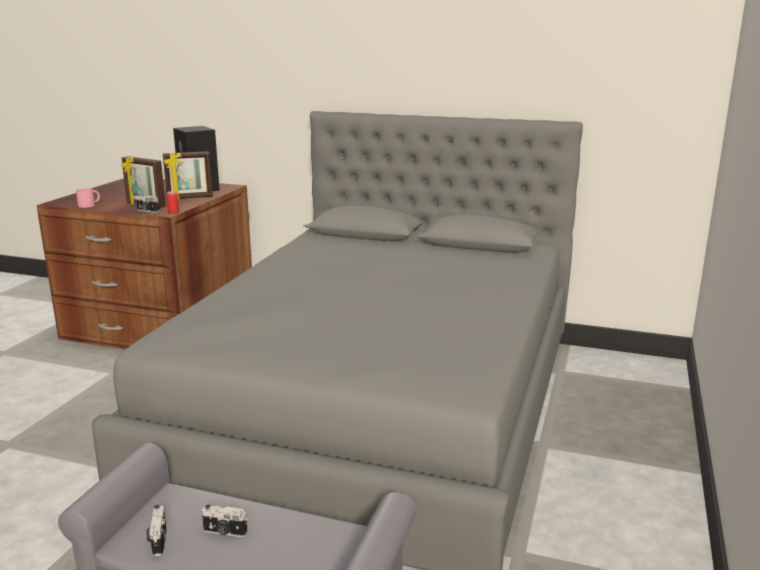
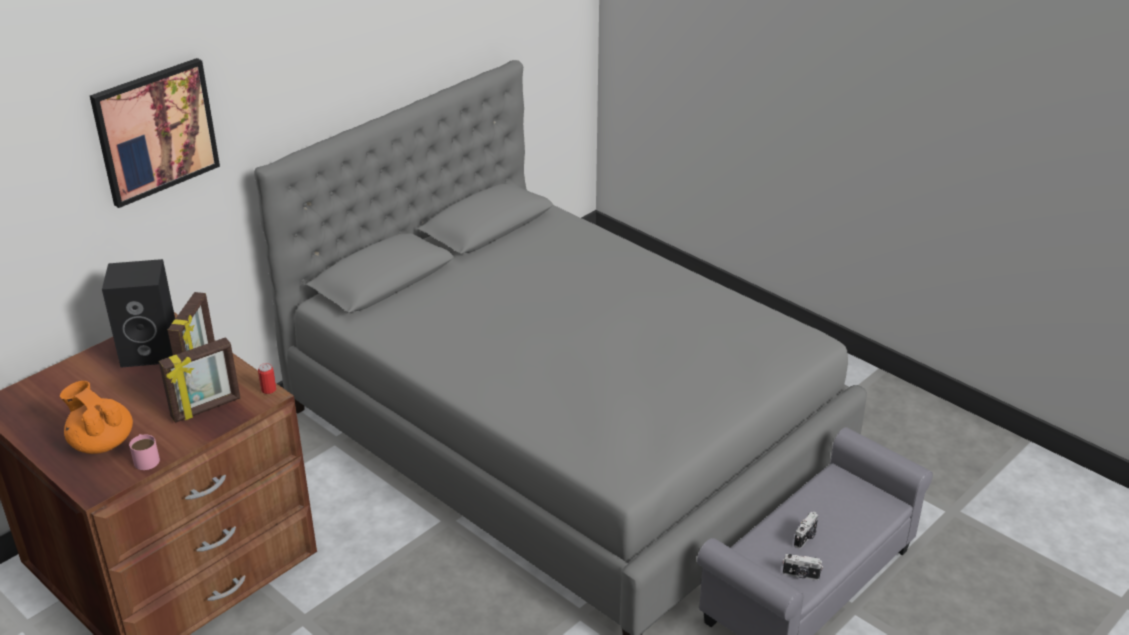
camera: 65 degrees left, 15 degrees up
camera [135,194,160,213] -> none
none -> orange teapot [60,381,133,454]
none -> picture [90,58,220,208]

